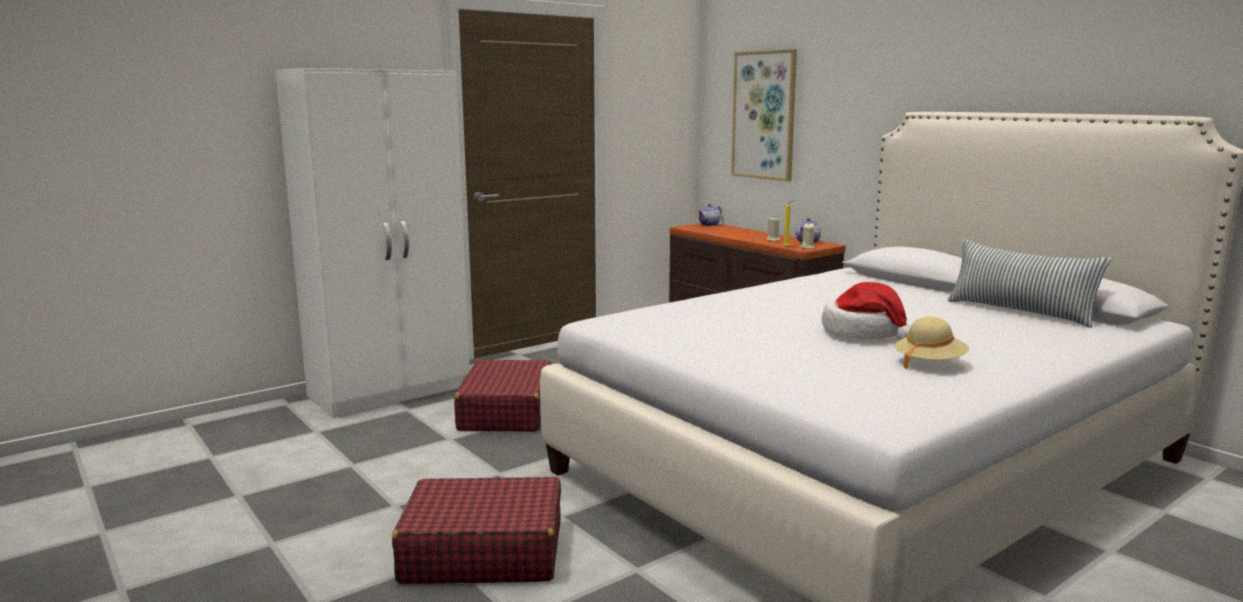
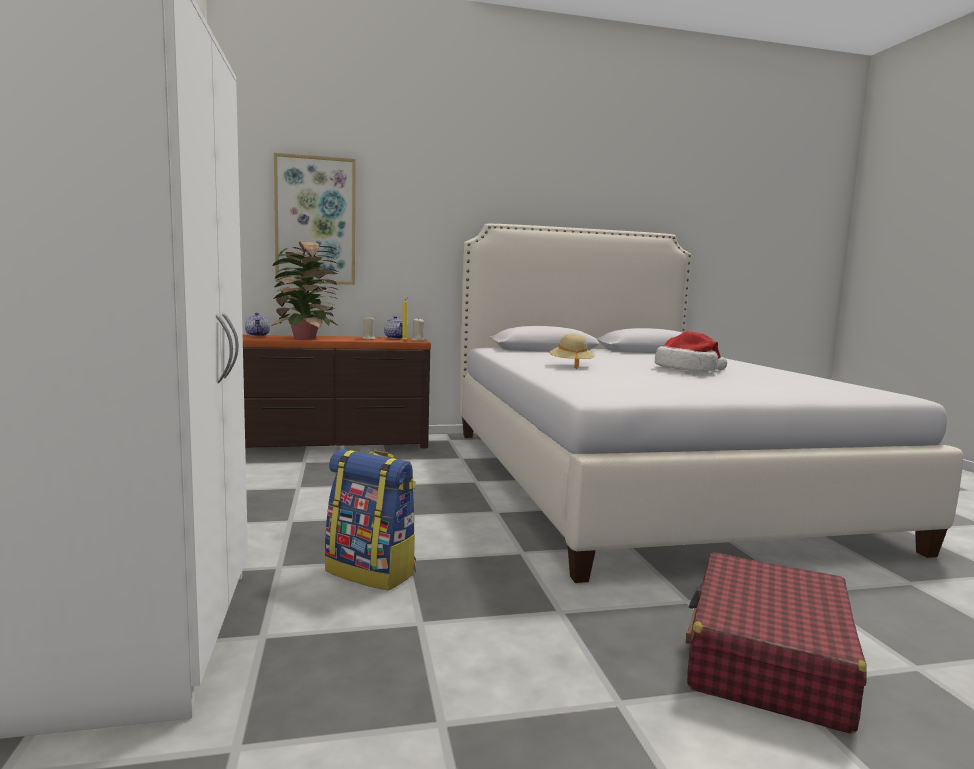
camera: 65 degrees left, 5 degrees down
red suitcase [454,360,551,432] -> backpack [325,449,416,590]
beige hat [895,316,969,370] -> beige hat moved to [549,334,595,369]
pillow [948,239,1111,328] -> none
none -> potted plant [271,242,338,339]

